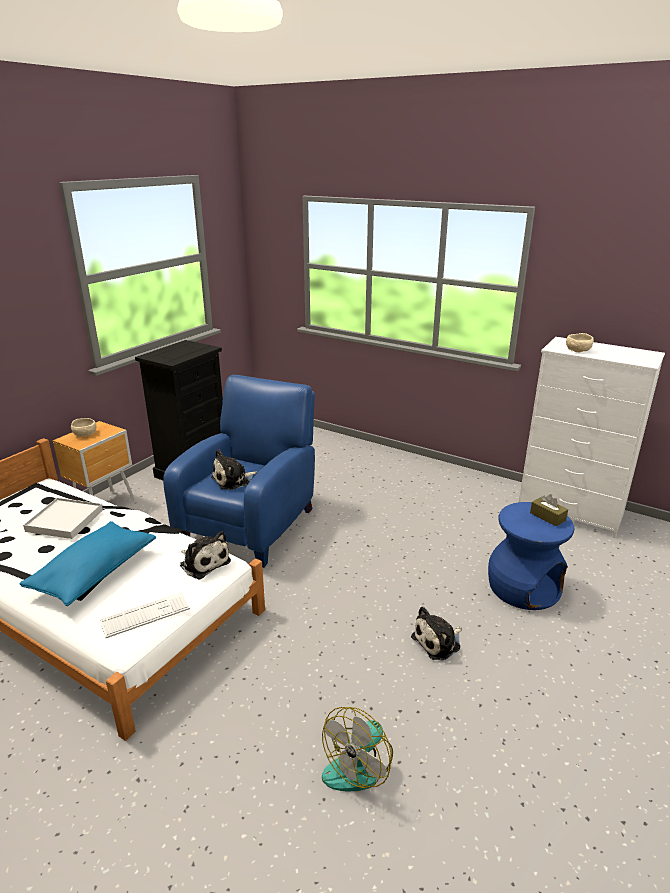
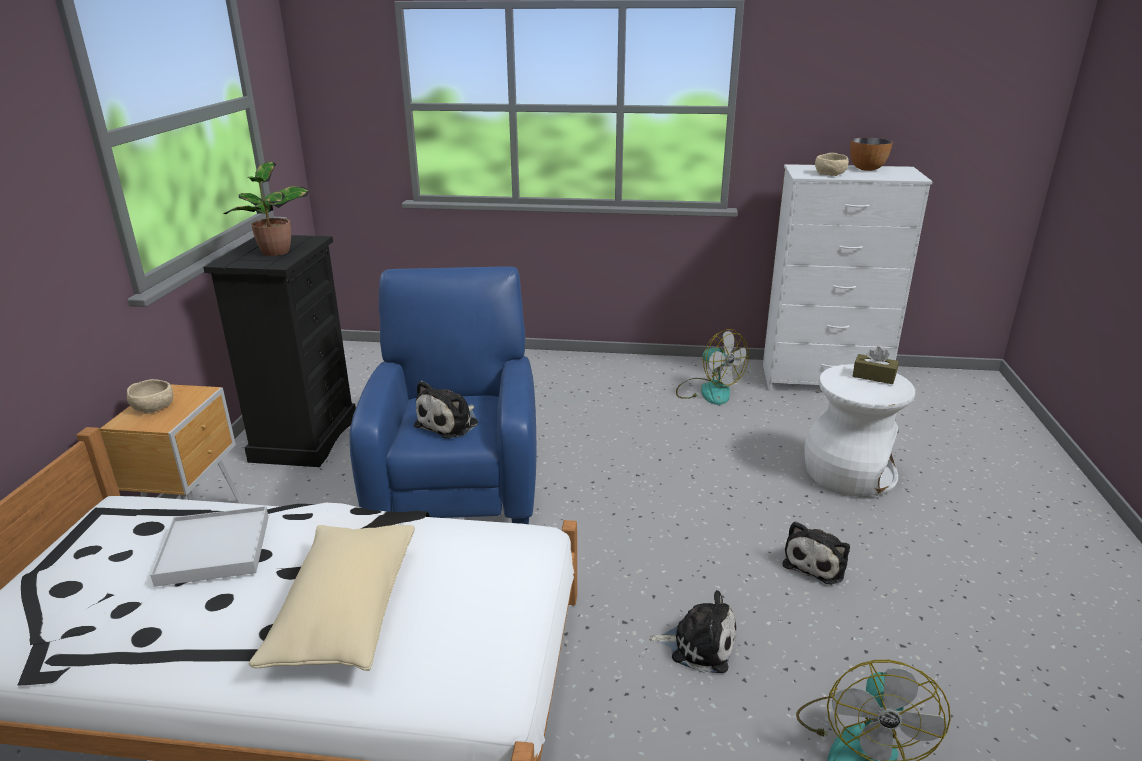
camera: 25 degrees left, 0 degrees up
blue pillow [19,521,156,606] -> beige pillow [248,525,415,671]
keyboard [100,592,190,638] -> none
plush toy [180,531,231,579] -> plush toy moved to [649,590,737,673]
blue stool [488,502,574,610] -> white stool [805,364,915,497]
none -> potted plant [223,162,309,256]
none -> fan [676,329,749,405]
none -> bowl [850,138,893,171]

